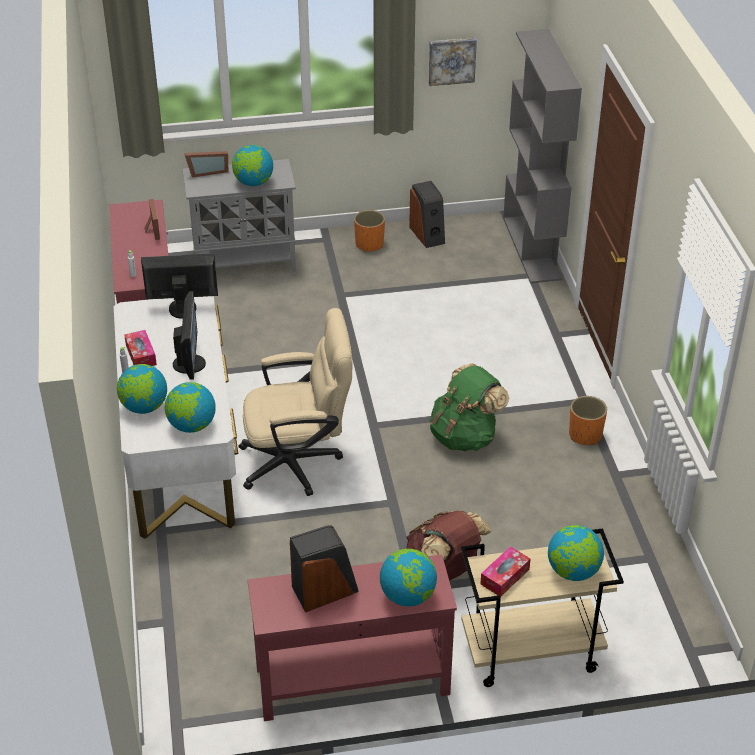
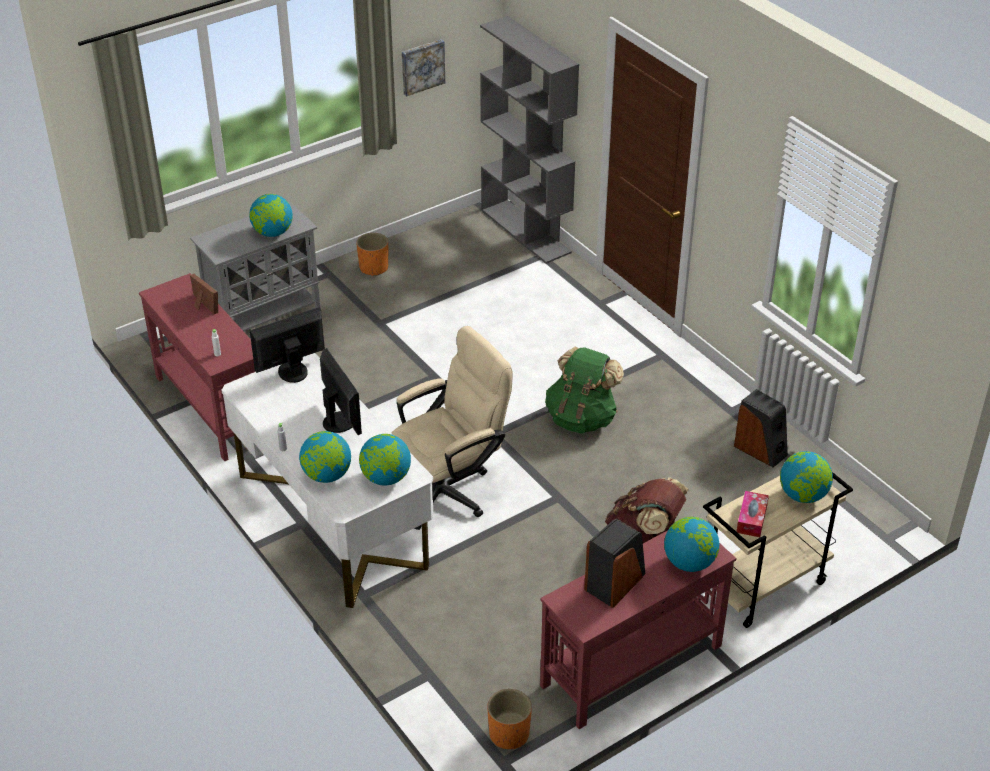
camera: 25 degrees left, 0 degrees up
tissue box [124,330,157,366] -> none
picture frame [184,151,228,178] -> none
speaker [409,181,445,248] -> speaker moved to [734,389,788,467]
orange planter [569,396,607,445] -> orange planter moved to [487,689,532,749]

